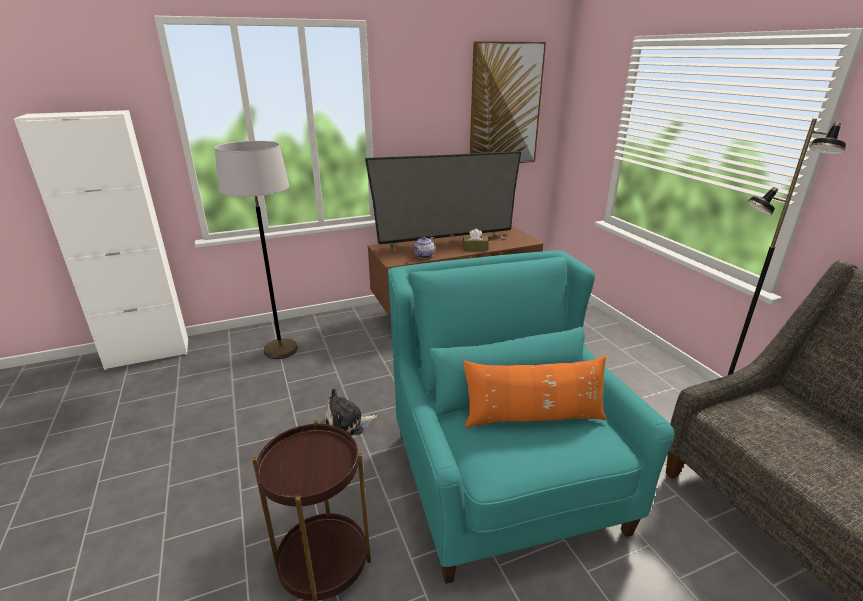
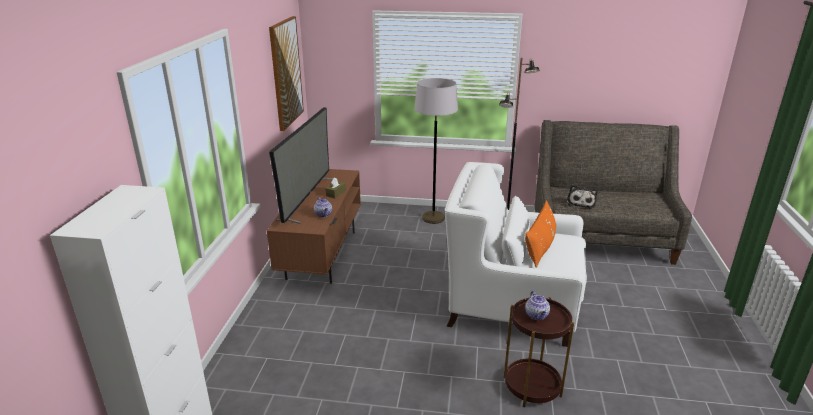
camera: 60 degrees left, 0 degrees up
grey floor lamp [215,141,298,359] -> grey floor lamp moved to [414,78,458,224]
plush toy [325,388,377,437] -> plush toy moved to [567,184,598,209]
turquoise armchair [388,251,674,584] -> white armchair [445,162,587,347]
none -> teapot [525,291,550,321]

